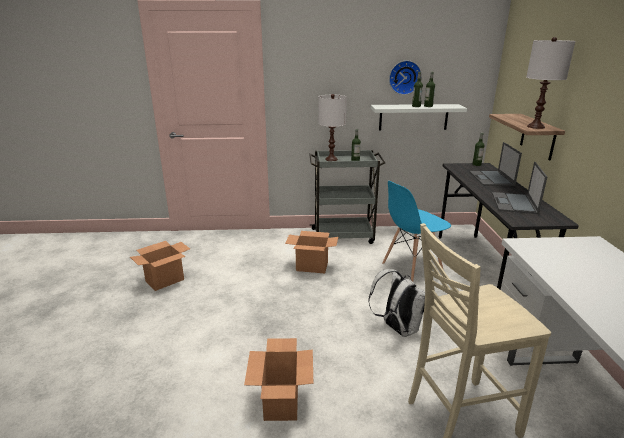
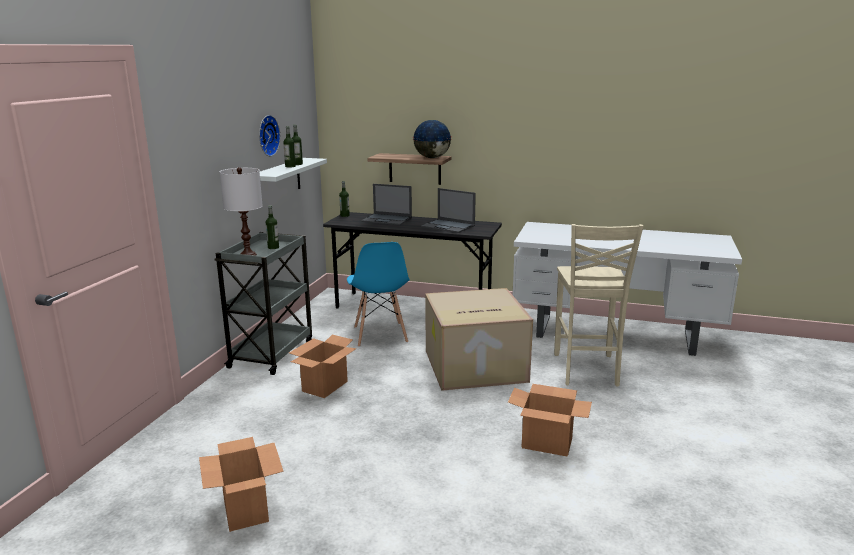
camera: 70 degrees left, 5 degrees down
white backpack [368,269,425,337] -> cardboard box [425,288,533,391]
white table lamp [526,37,575,129] -> globe [413,120,452,158]

